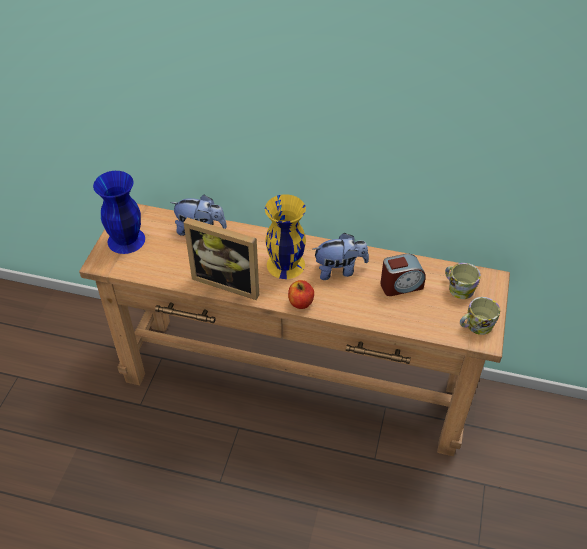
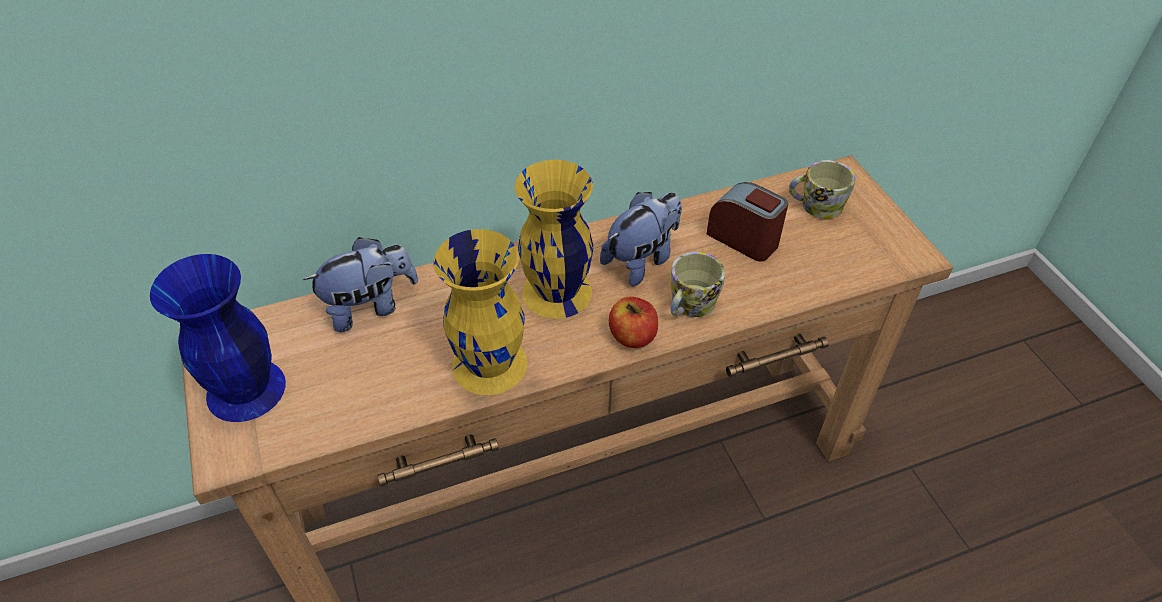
camera: 35 degrees left, 0 degrees up
picture frame [183,218,259,300] -> yellow vase [434,229,527,395]
alarm clock [380,254,426,296] -> alarm clock turned 90 degrees counterclockwise [706,182,788,262]
mug [460,297,500,335] -> mug moved to [670,252,725,317]

